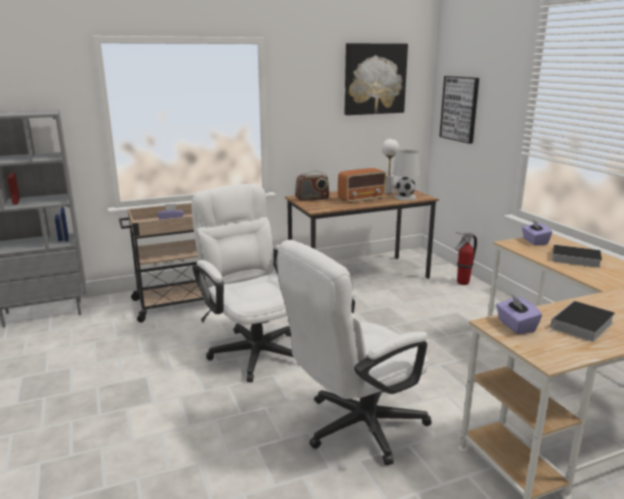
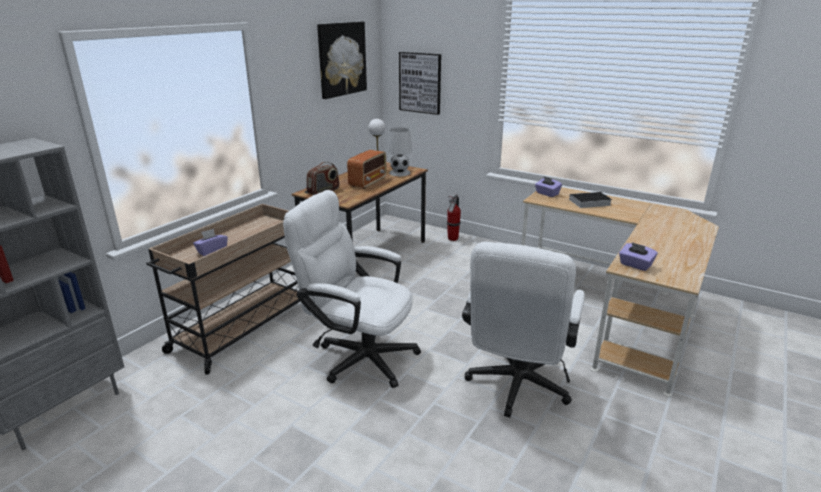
camera: 35 degrees left, 5 degrees up
book [549,301,615,342] -> none

